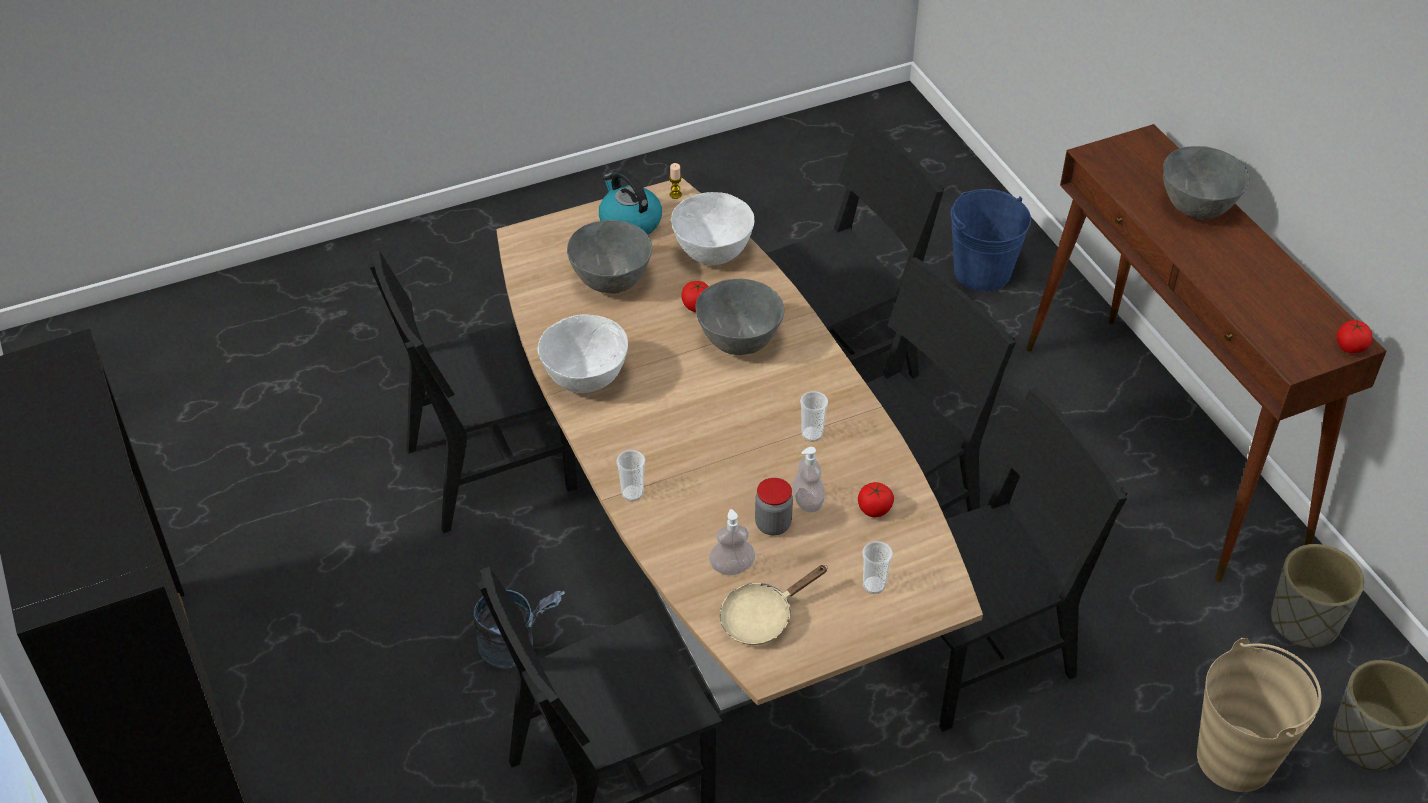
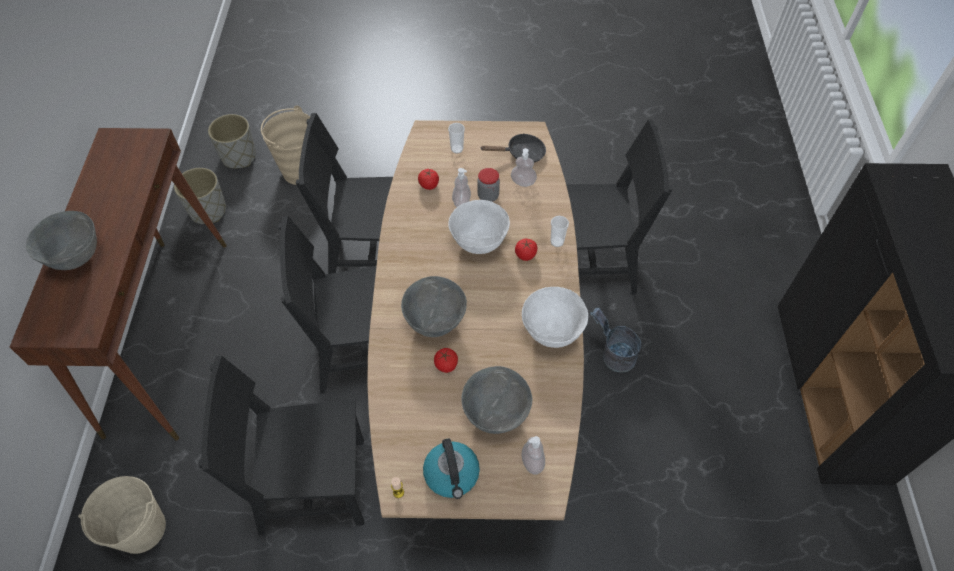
camera: 155 degrees left, 10 degrees up
black chair [368,250,578,533] -> none
white bowl [671,192,755,265] -> white bowl moved to [448,200,510,254]
beige frying pan [720,565,828,645] -> black frying pan [481,133,546,163]
cup [800,391,828,442] -> none
blue bucket [950,189,1031,291] -> beige bucket [78,476,166,554]
tomato [1337,320,1372,353] -> tomato moved to [515,239,537,261]
none -> soap dispenser [522,436,545,475]

